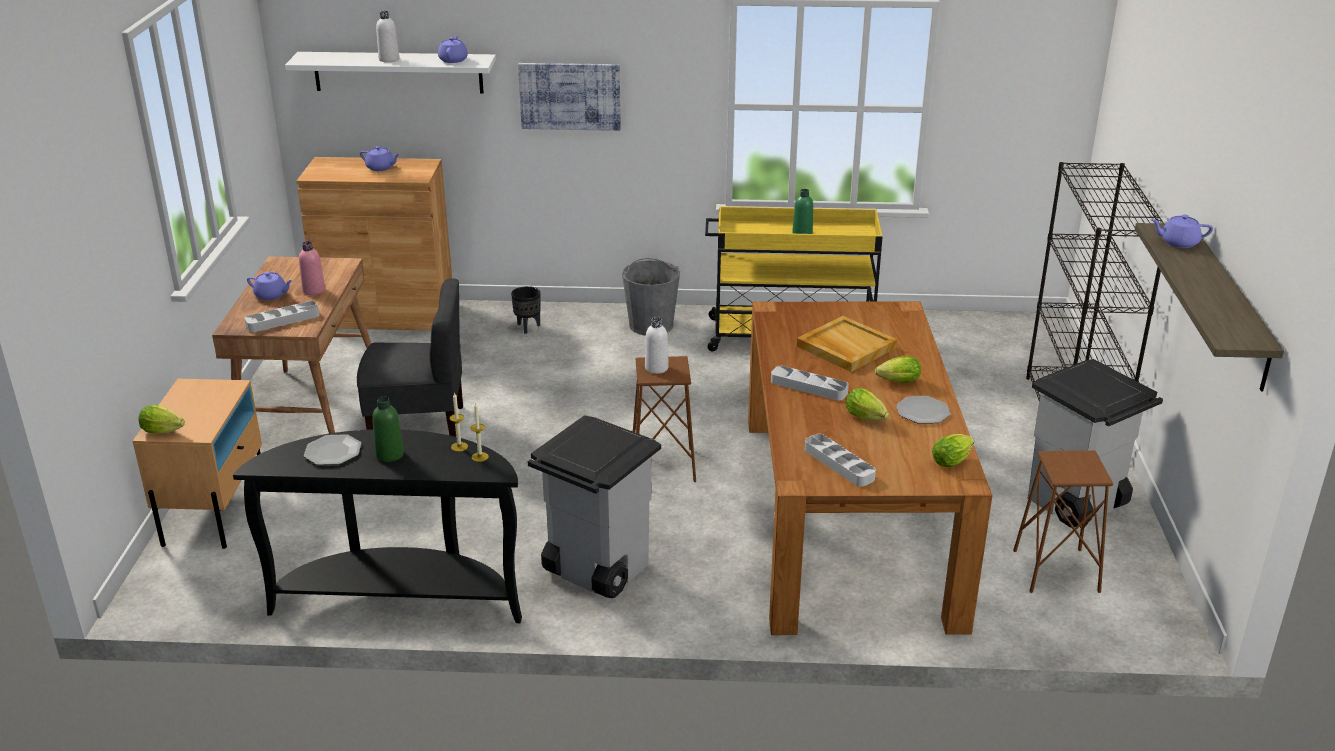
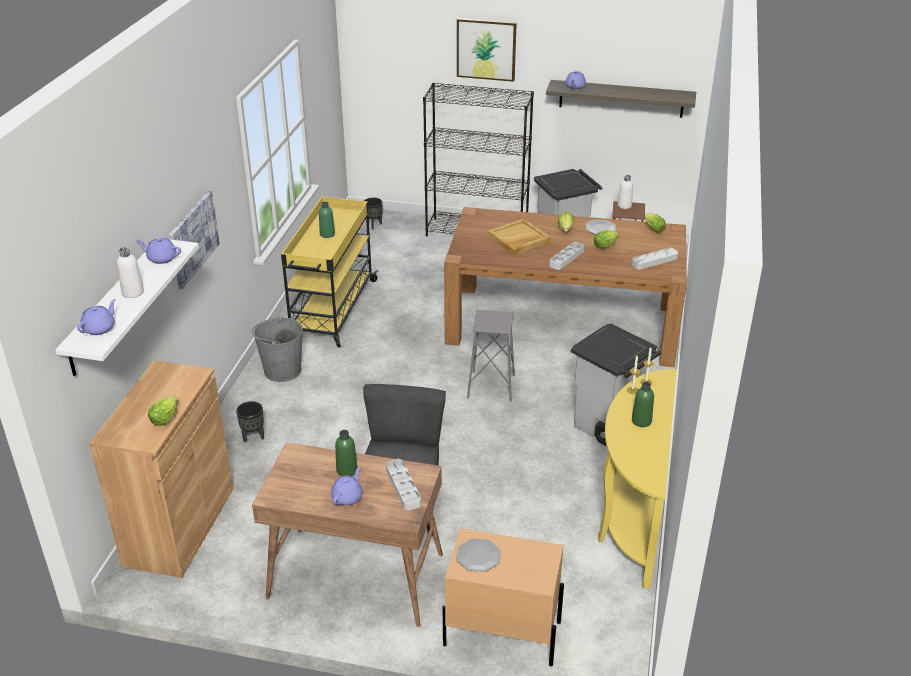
camera: 80 degrees left, 5 degrees up
lettuce [138,405,185,434] -> lettuce moved to [148,396,178,426]
black console table [233,429,522,623] -> yellow console table [598,369,677,589]
pink bottle [299,241,325,295] -> green bottle [335,430,358,476]
plate [304,434,361,465] -> plate moved to [456,538,501,572]
purple teapot [360,146,400,171] -> purple teapot moved to [77,299,116,335]
brown stool [633,356,696,482] -> grey stool [467,310,515,402]
white bottle [645,317,669,374] -> white bottle moved to [618,175,633,209]
none -> black planter [364,198,382,230]
none -> picture [457,18,517,82]

